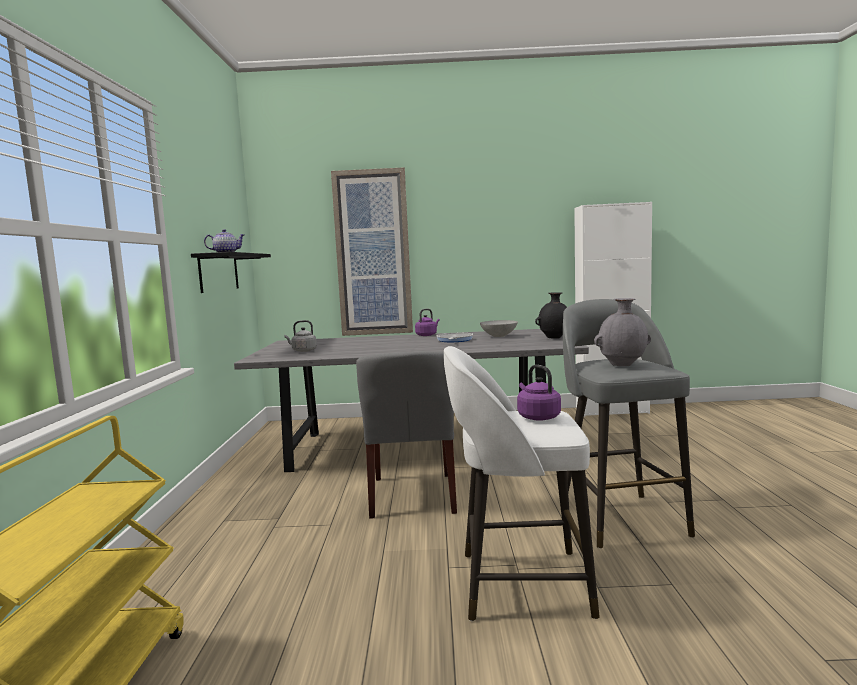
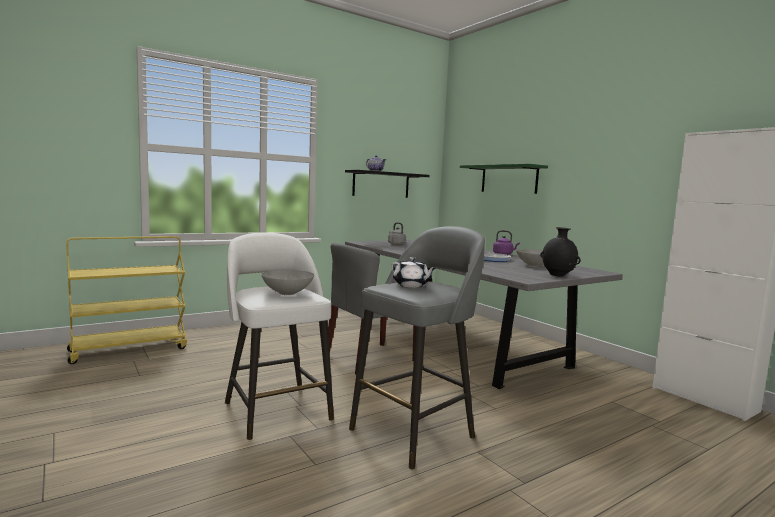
camera: 55 degrees right, 0 degrees up
picture [331,167,413,336] -> green shelf [460,164,548,194]
purple kettle [517,365,561,421] -> grey bowl [261,270,314,295]
grey vase [594,298,651,366] -> white teapot [391,257,436,288]

